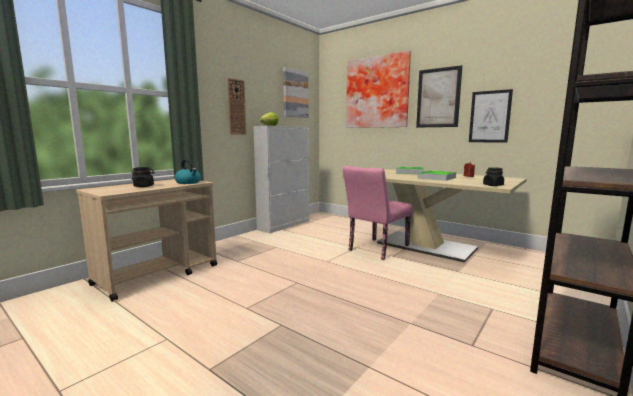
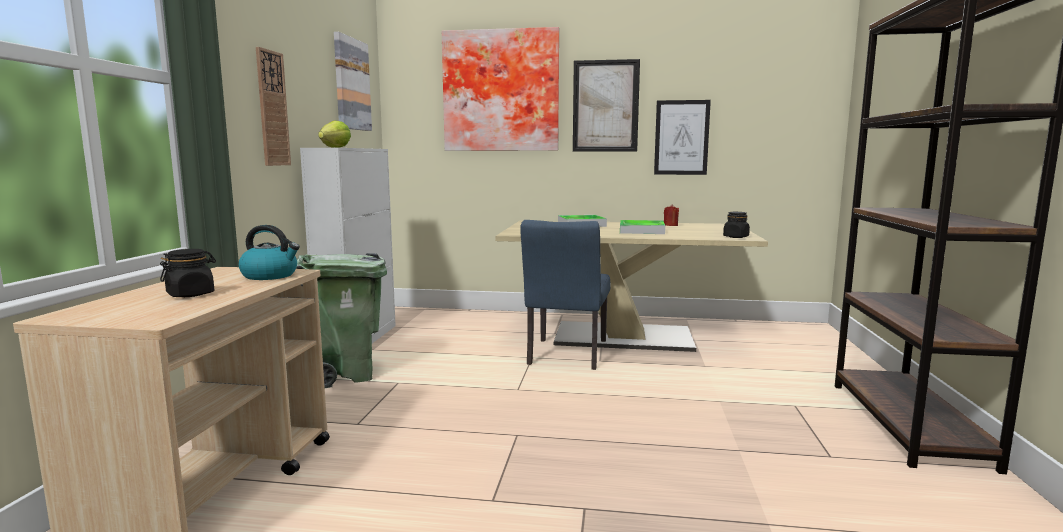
camera: 30 degrees left, 0 degrees up
pink chair [343,166,413,260] -> blue chair [520,220,611,370]
none -> green trash can [296,253,387,388]

